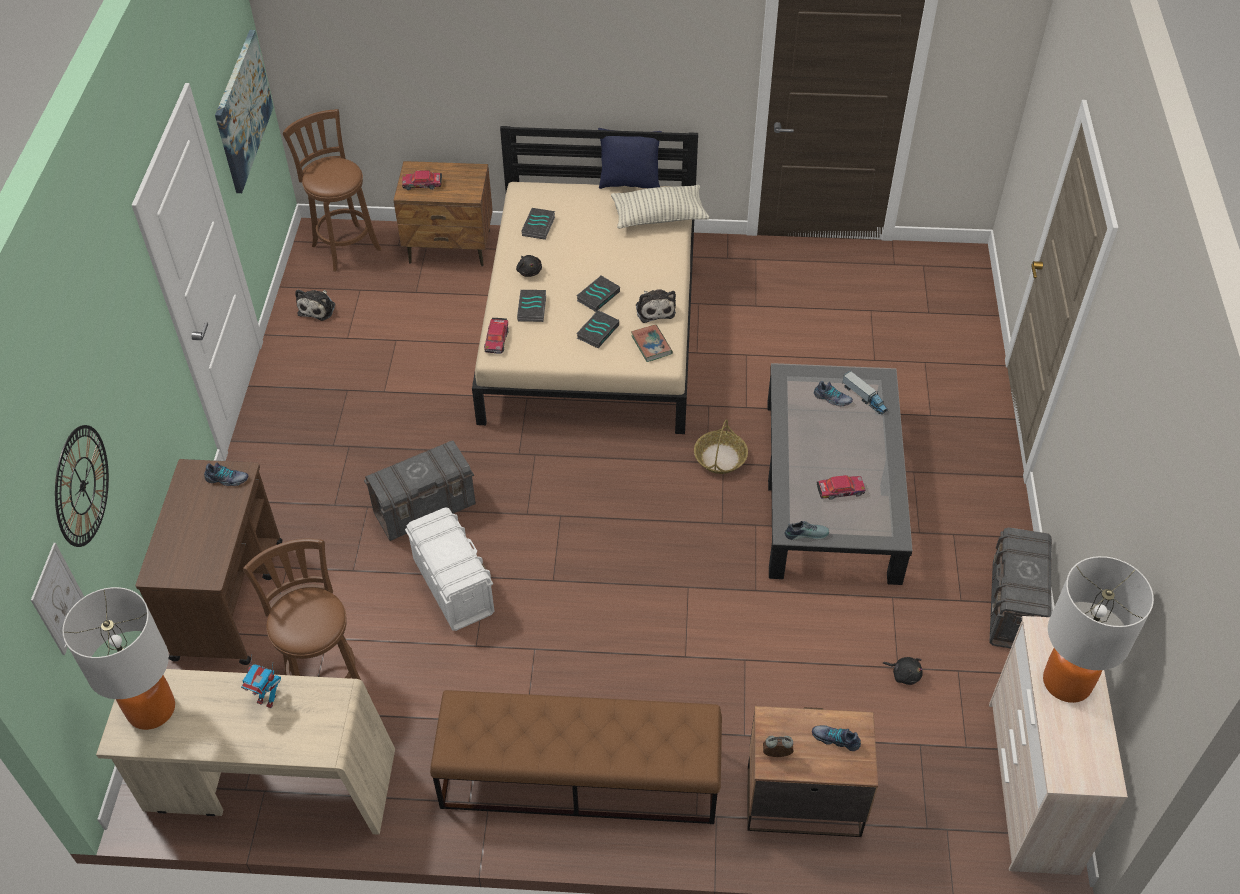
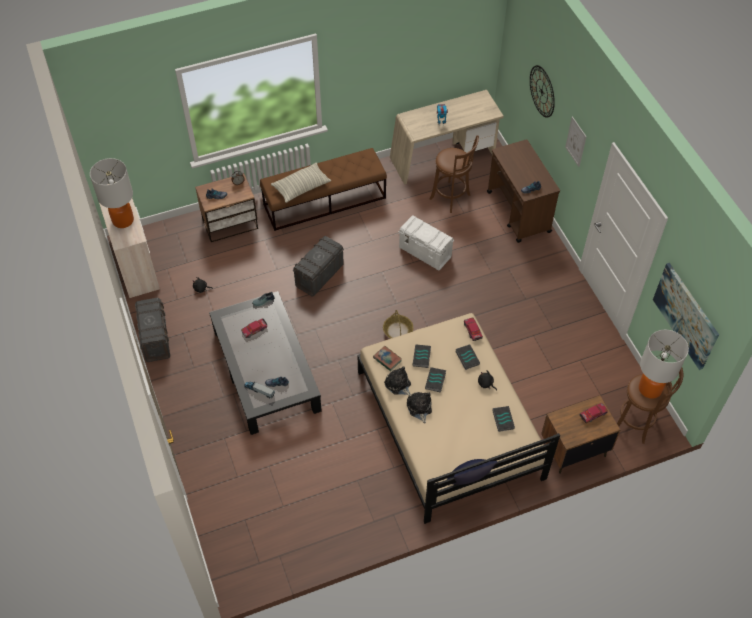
camera: 155 degrees right, 5 degrees up
picture [31,543,84,655] -> picture moved to [565,116,587,167]
table lamp [62,587,175,730] -> table lamp moved to [639,330,689,399]
plush toy [295,290,335,321] -> plush toy moved to [407,392,432,423]
grey storage box [364,440,476,541] -> grey storage box moved to [292,236,344,297]
pillow [611,185,710,229] -> pillow moved to [271,163,331,203]
basket [694,419,748,474] -> basket moved to [383,310,414,339]

